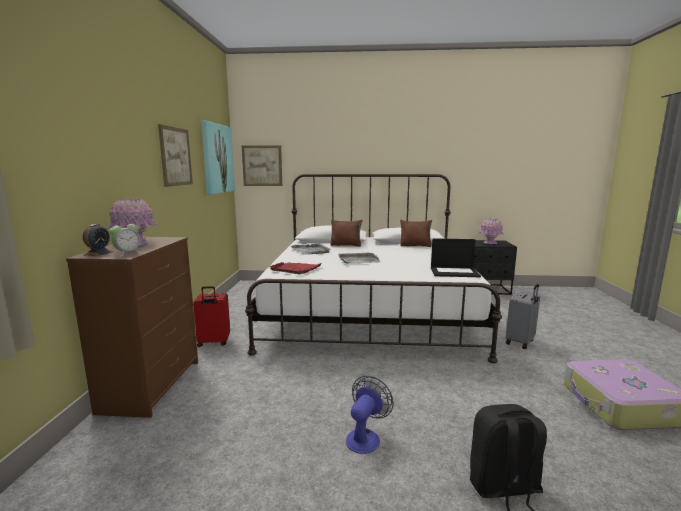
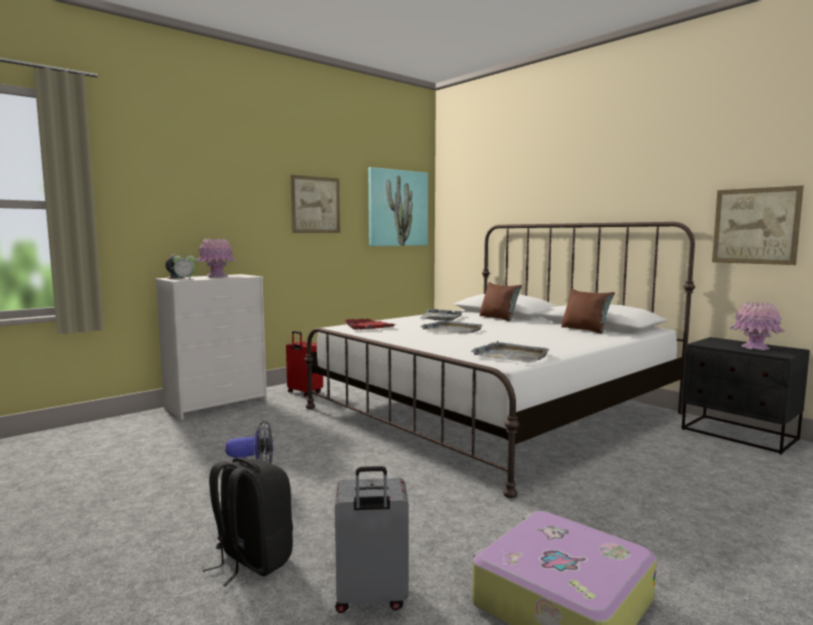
camera: 45 degrees right, 5 degrees down
brown dresser [66,237,198,418] -> white dresser [155,274,267,420]
picture [242,145,282,186] -> picture moved to [712,186,804,265]
laptop [431,238,481,277] -> grey tray [471,341,550,363]
grey suitcase [506,284,540,349] -> grey suitcase moved to [335,466,409,613]

